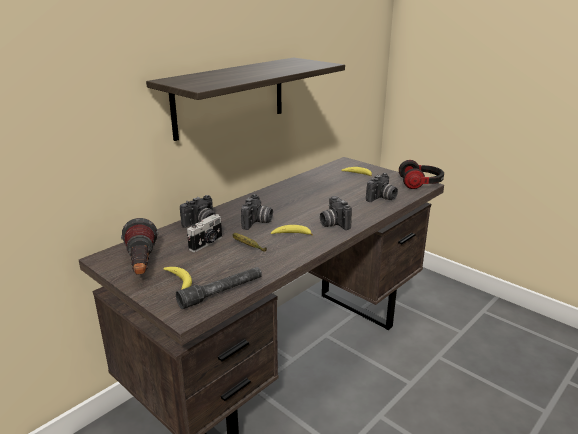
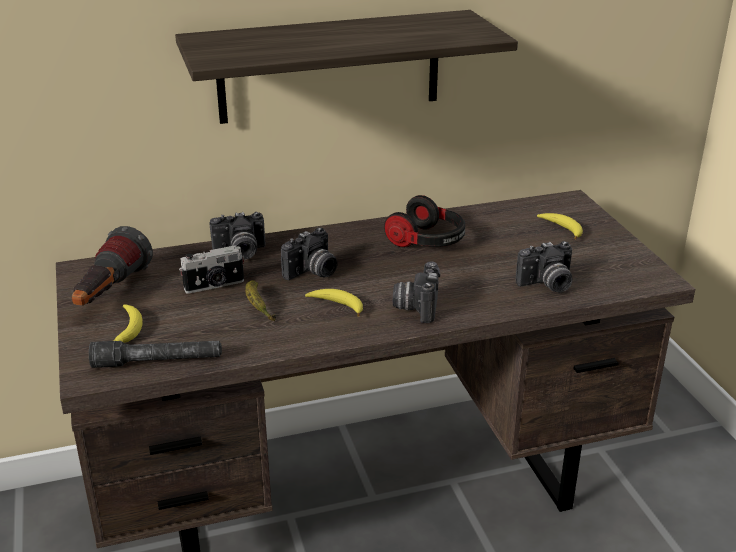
camera: 30 degrees right, 5 degrees up
headphones [399,160,444,189] -> headphones moved to [384,195,465,248]

